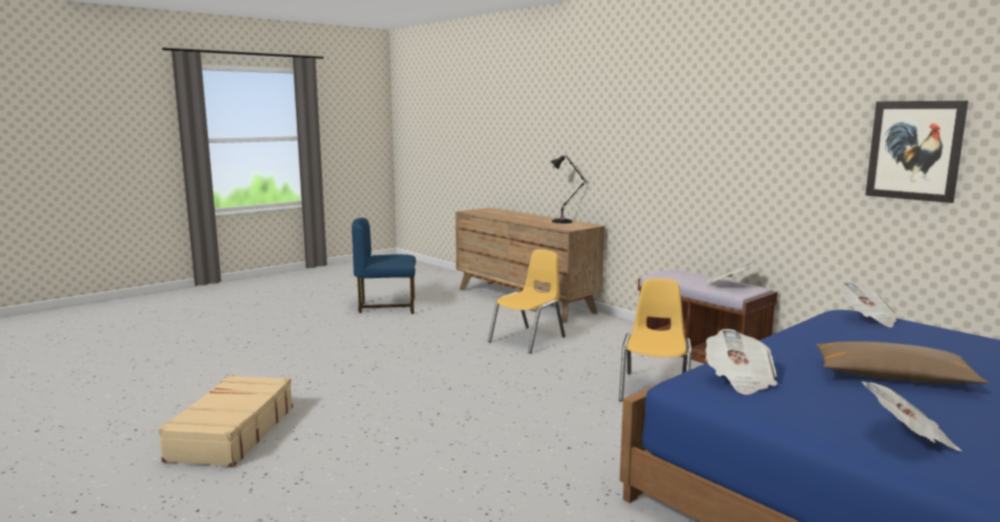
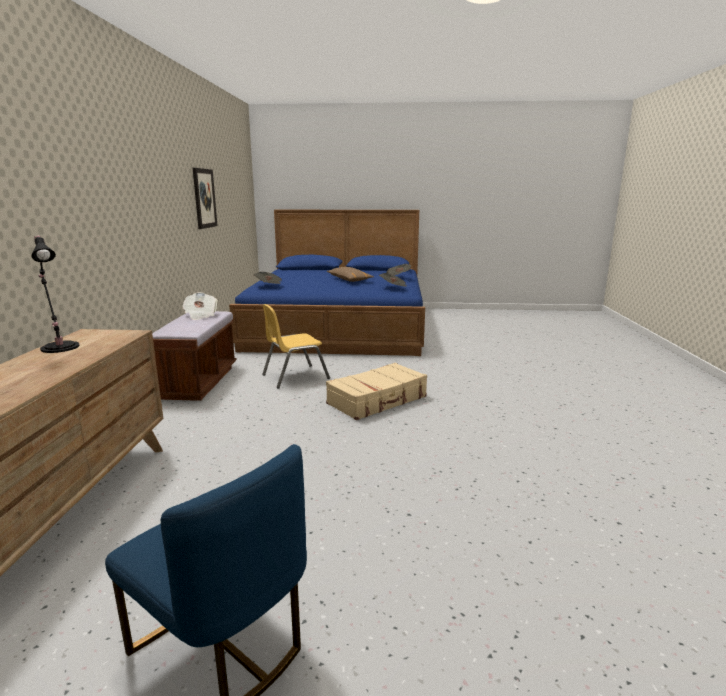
camera: 135 degrees left, 5 degrees up
beige suitcase [158,375,293,467] -> beige suitcase moved to [326,363,427,420]
yellow chair [488,249,565,353] -> none

